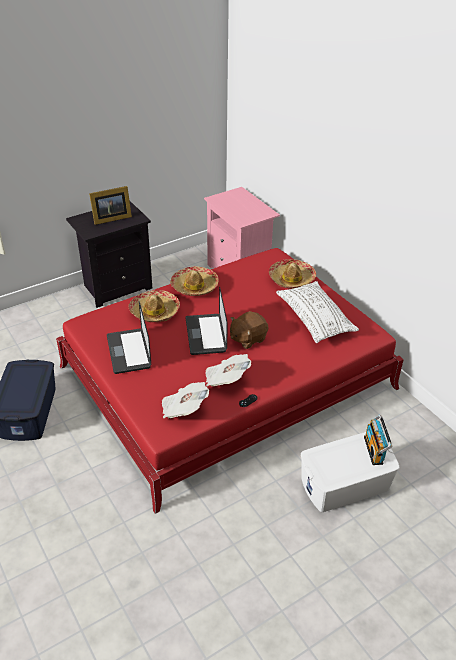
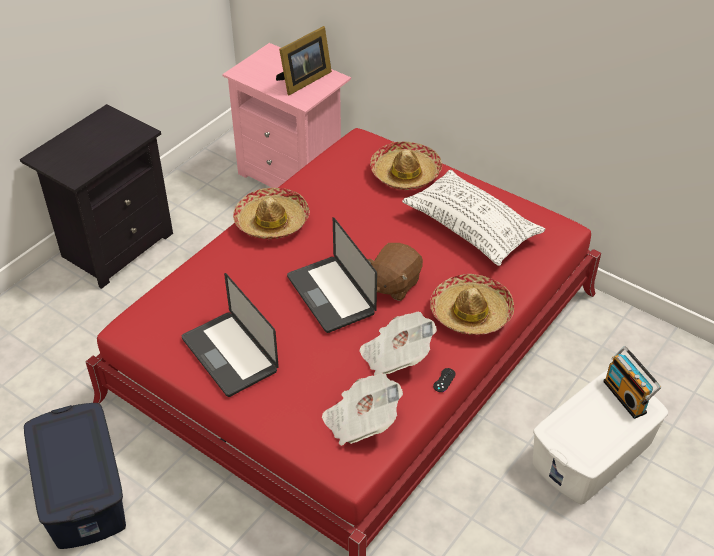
camera: 20 degrees left, 5 degrees up
picture frame [89,186,132,225] -> picture frame moved to [276,26,332,95]
hat [129,290,180,322] -> hat moved to [430,274,514,335]

